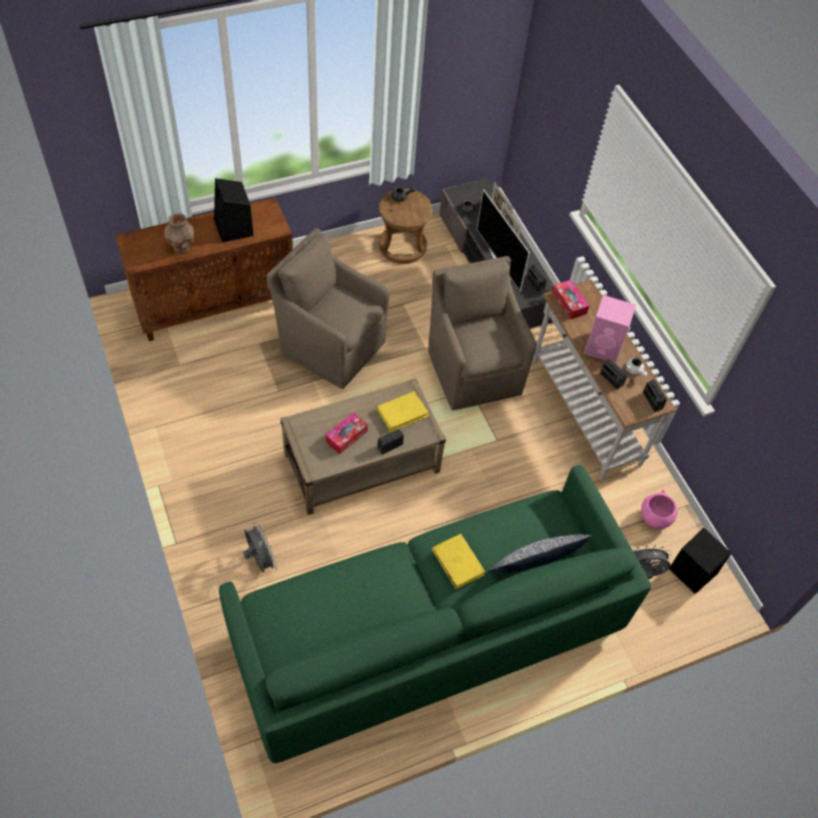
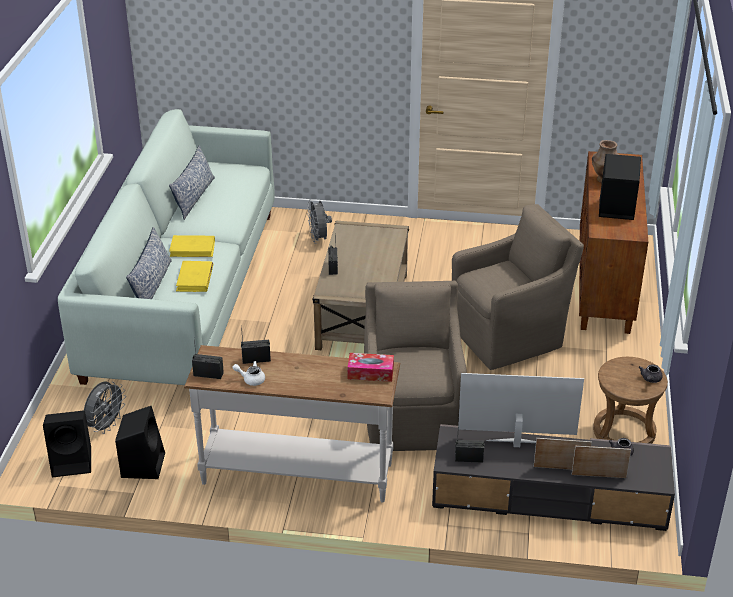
camera: 125 degrees right, 20 degrees down
green sofa [219,465,651,763] -> white sofa [58,109,275,385]
grey fan [243,522,277,573] -> grey fan turned 75 degrees clockwise [307,199,332,244]
tissue box [326,412,368,454] -> none
yellow book [377,391,429,432] -> yellow book moved to [176,261,213,292]
brown armchair [428,256,537,410] -> brown armchair turned 105 degrees counterclockwise [364,281,467,451]
pink speaker [584,295,636,363] -> none
pink bowl [641,490,678,529] -> black speaker [115,406,165,479]
none -> pillow [169,145,215,220]

